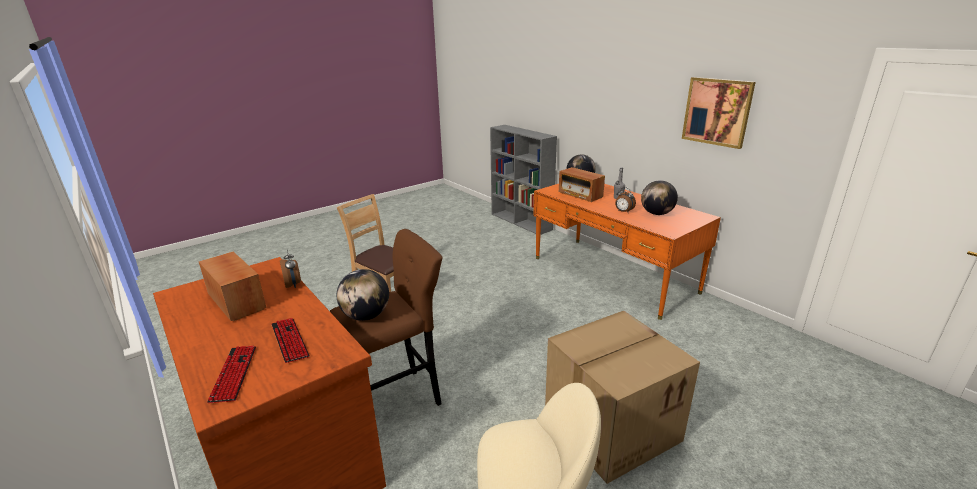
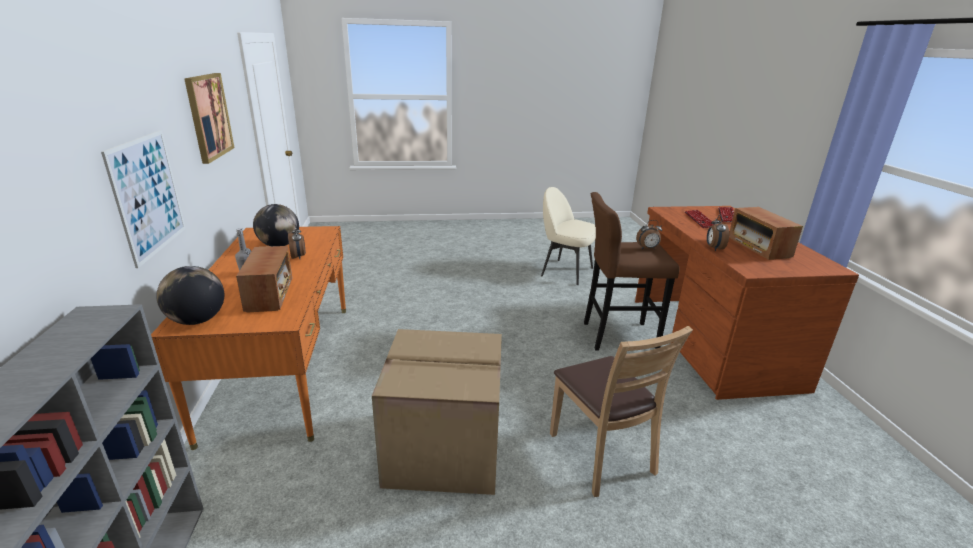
camera: 150 degrees left, 0 degrees up
globe [337,269,389,321] -> alarm clock [636,220,662,249]
cardboard box [545,311,700,484] -> cardboard box moved to [372,329,502,495]
none -> picture [101,130,186,268]

